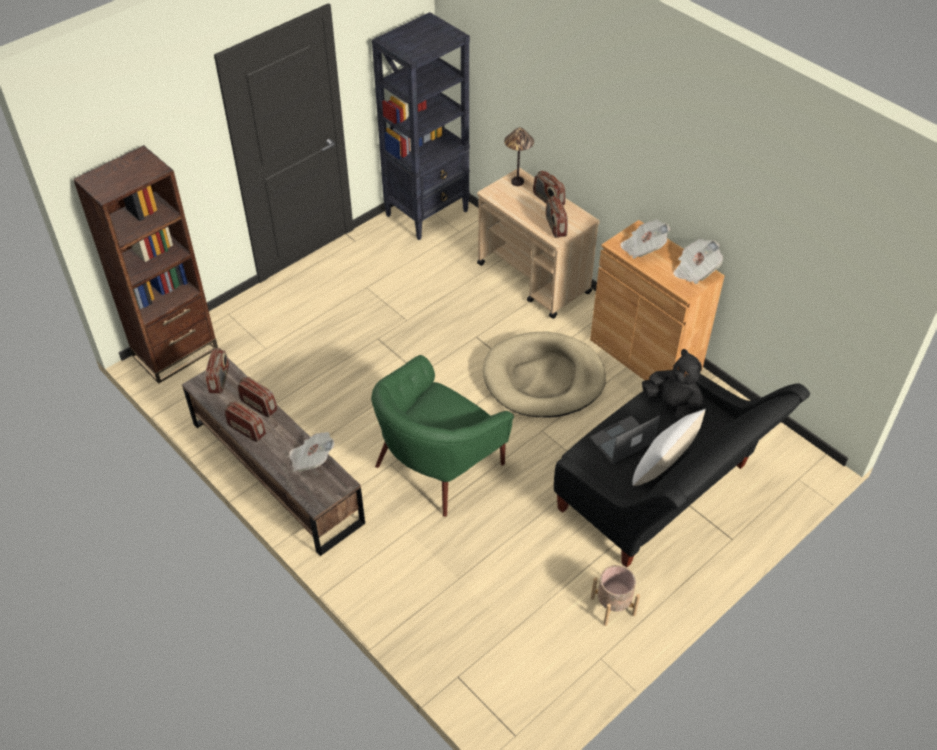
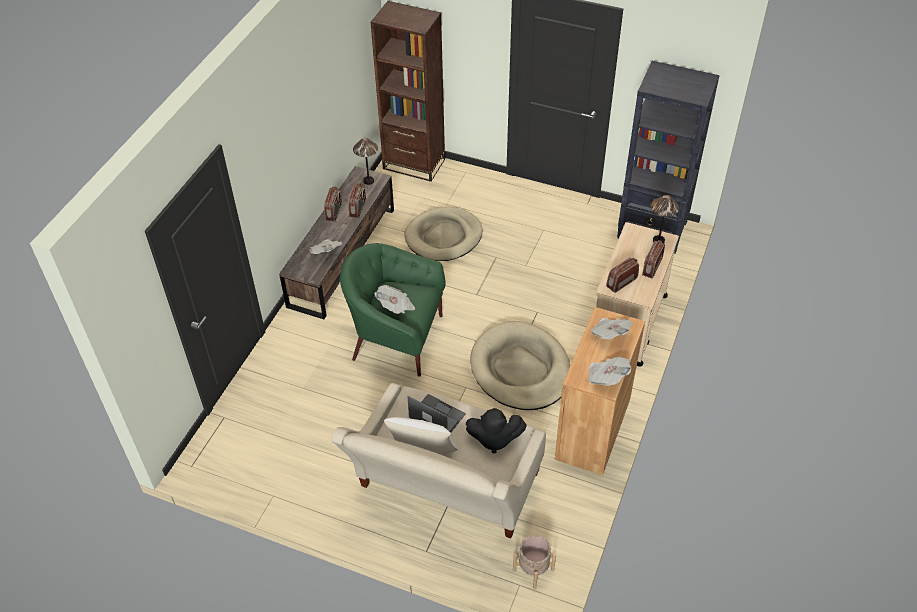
camera: 65 degrees right, 0 degrees up
radio [205,348,229,394] -> table lamp [353,138,378,185]
black sofa [554,374,810,568] -> beige sofa [331,383,546,538]
beige planter [591,565,640,626] -> beige planter moved to [513,535,556,589]
black plush toy [642,349,704,422] -> black plush toy turned 75 degrees clockwise [465,408,527,453]
none -> newspaper [374,285,415,314]
none -> beige dog bed [404,207,483,261]

